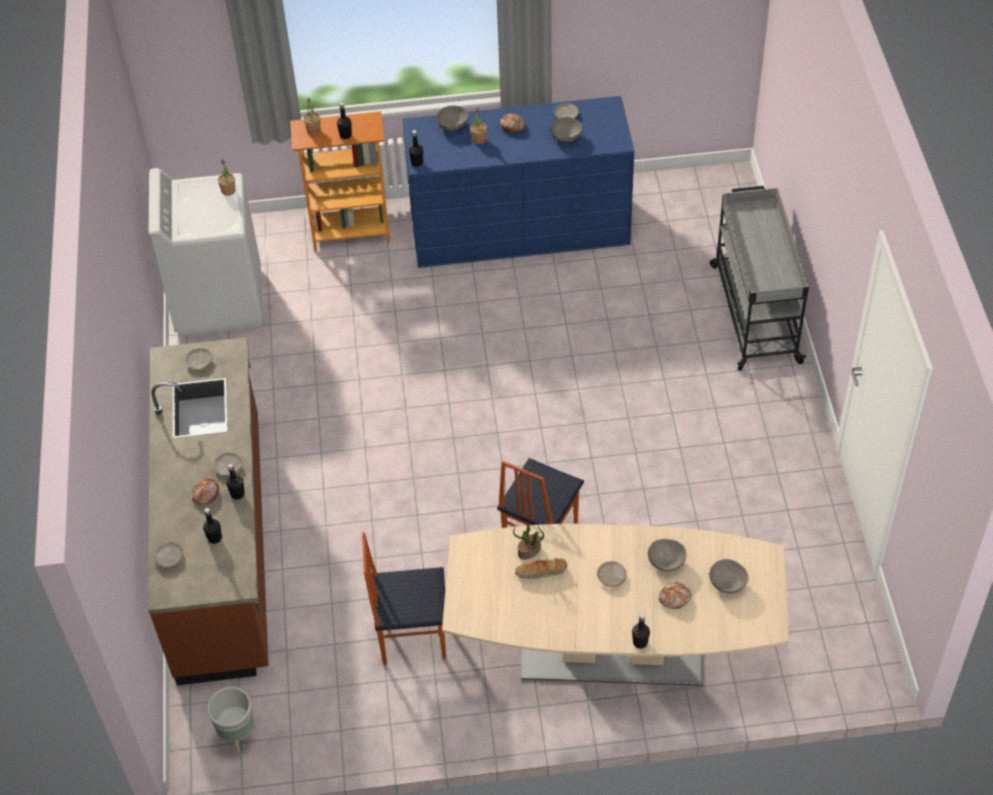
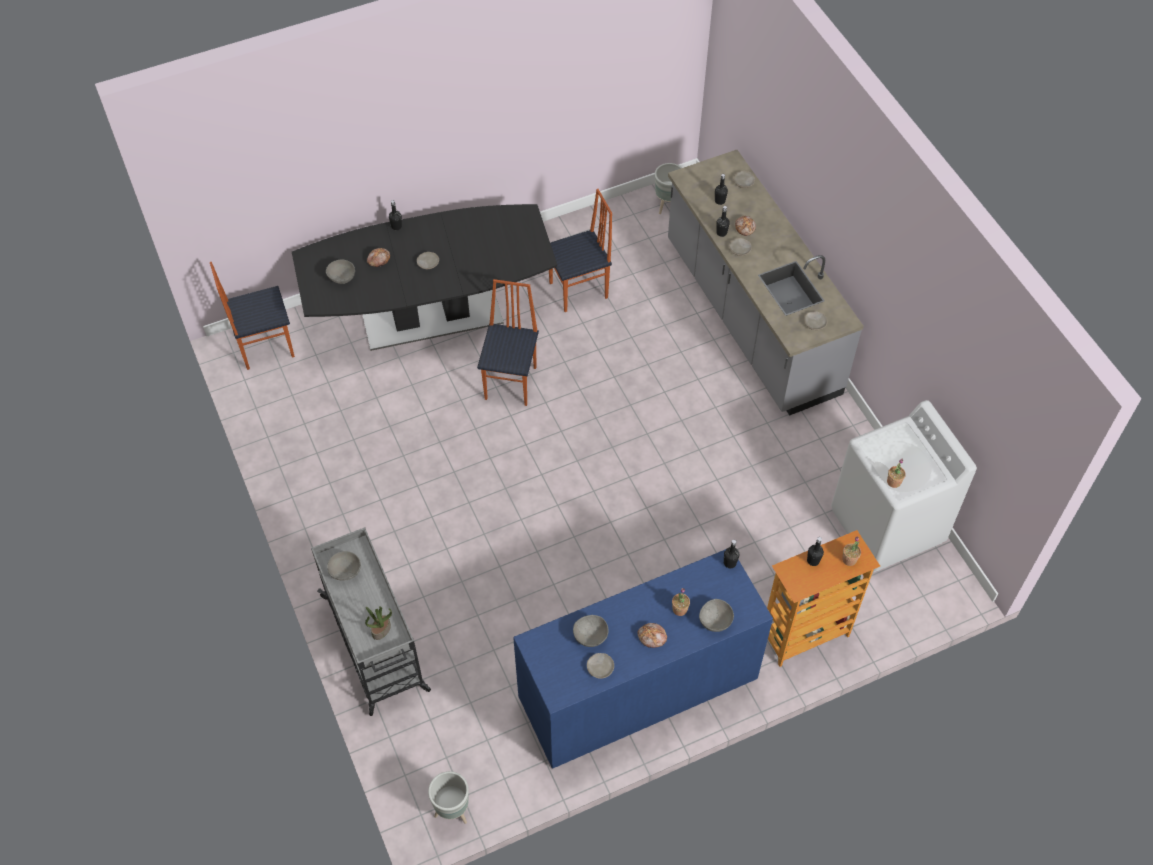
camera: 160 degrees right, 5 degrees up
brown counter [148,337,268,685] -> grey counter [668,150,864,416]
beige dining table [442,524,789,686] -> black dining table [292,204,557,351]
potted plant [513,524,544,560] -> potted plant moved to [365,606,392,640]
bread [515,558,567,579] -> none
grey bowl [648,539,686,572] -> grey bowl moved to [327,551,361,581]
none -> chair [210,262,295,370]
none -> grey planter [428,771,469,824]

